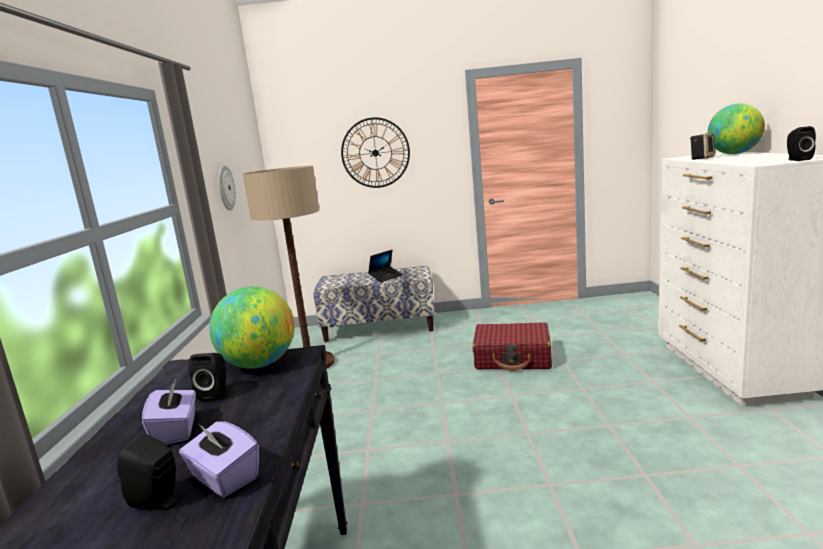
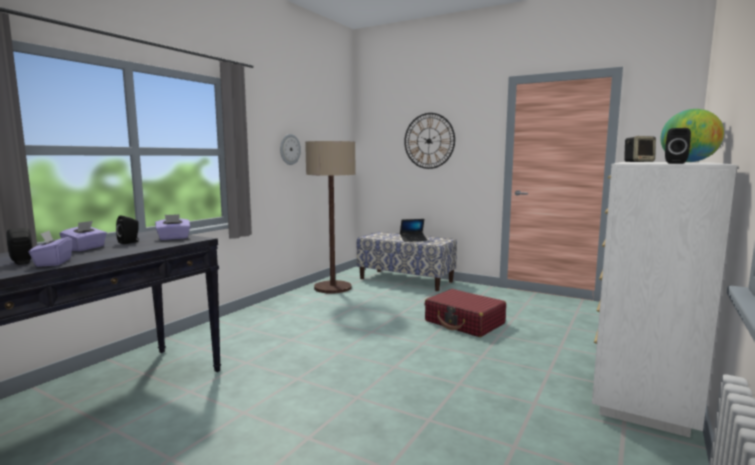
camera: 30 degrees right, 5 degrees down
globe [209,286,295,369] -> purple tissue box [155,214,190,240]

